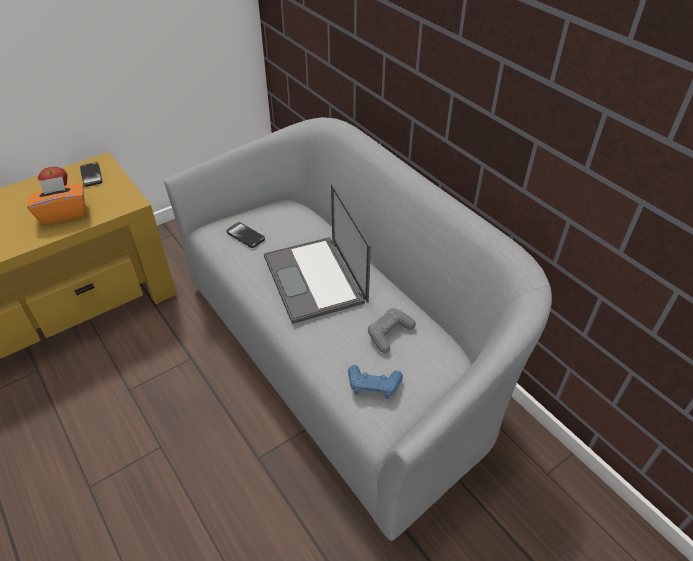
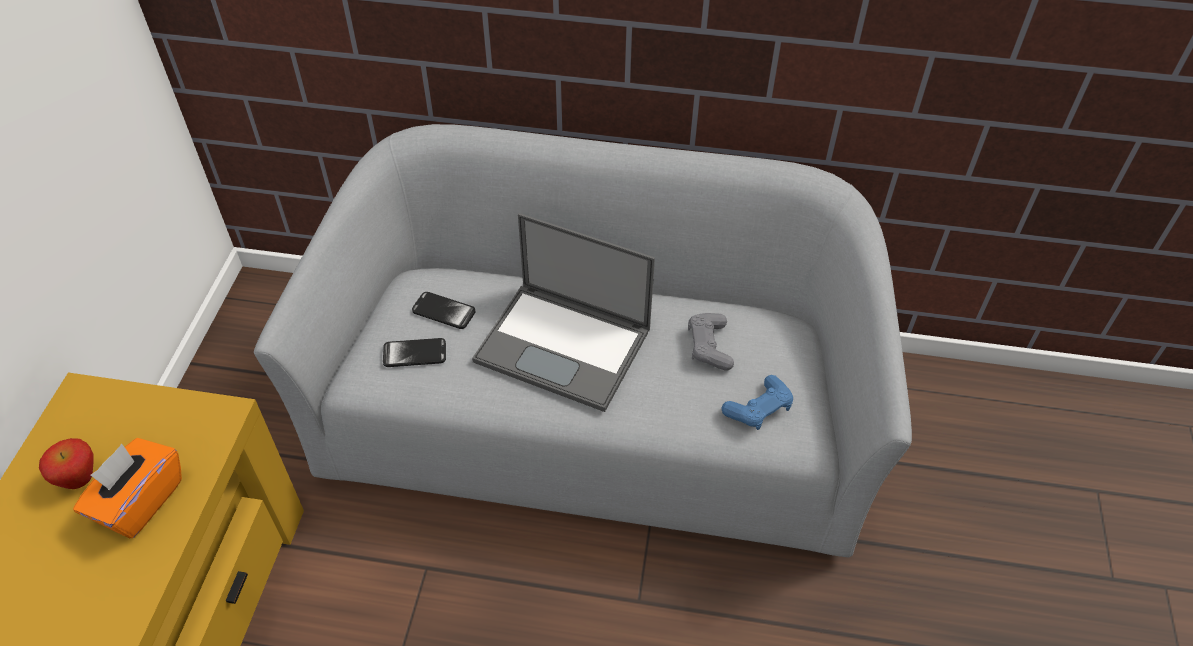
camera: 45 degrees left, 5 degrees up
phone [80,162,103,187] -> phone moved to [412,292,476,329]

